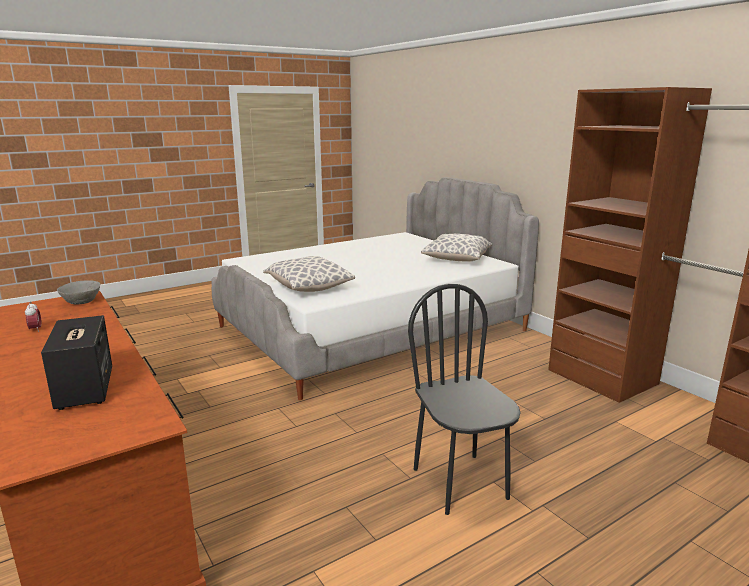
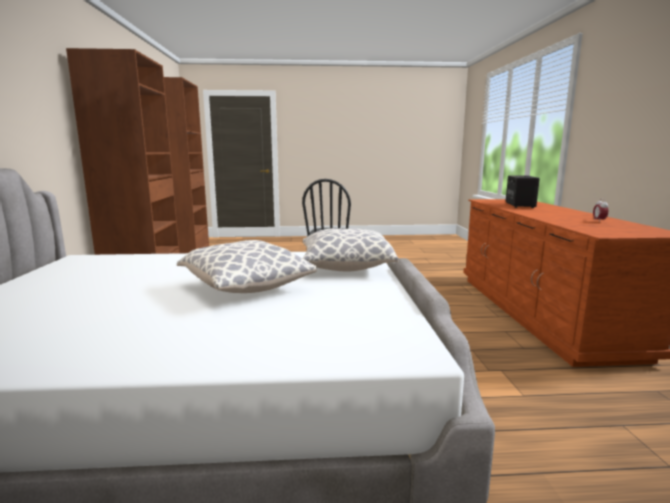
camera: 150 degrees left, 5 degrees down
grey bowl [57,281,100,305] -> none
pillow [421,234,492,262] -> pillow moved to [177,240,317,293]

